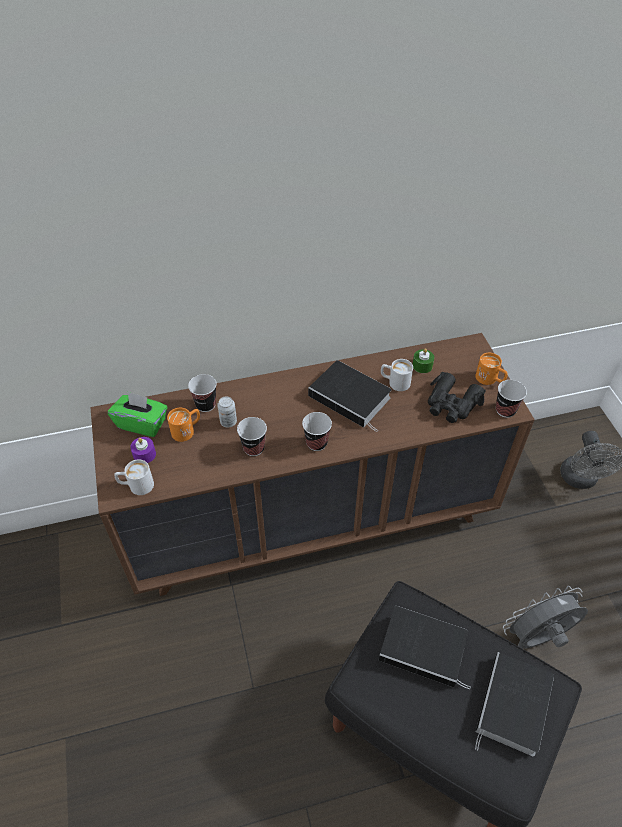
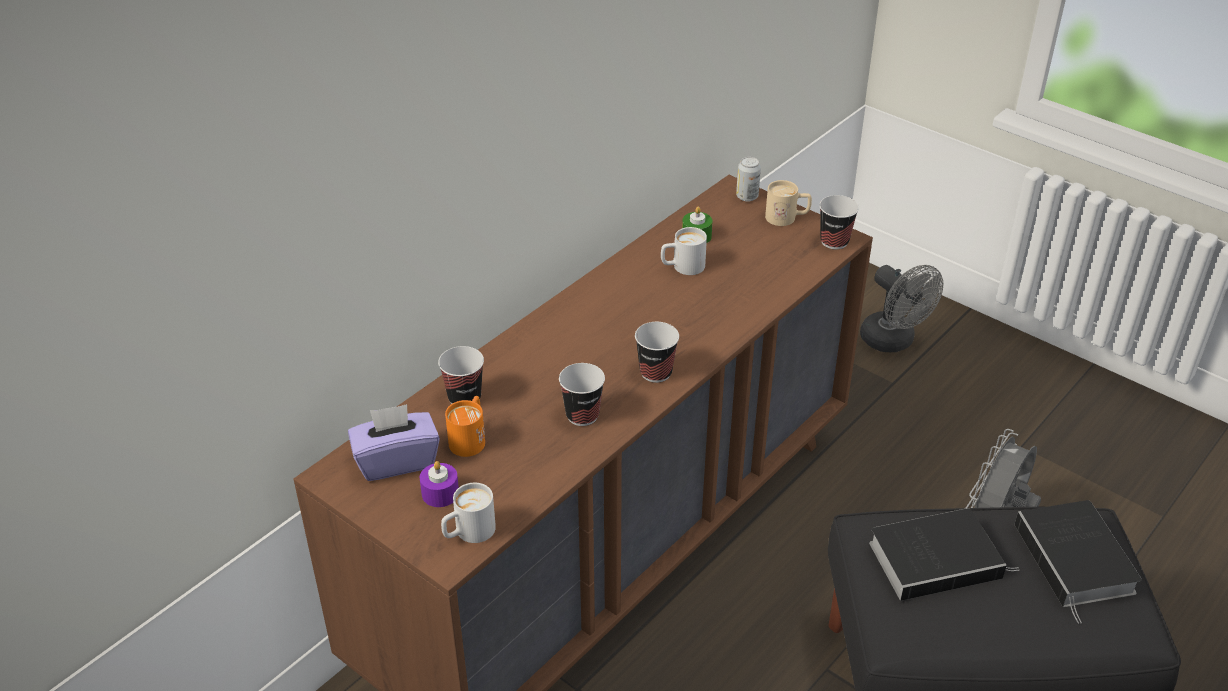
camera: 35 degrees left, 10 degrees down
green tissue box [108,392,168,437] -> purple tissue box [348,404,440,481]
can [217,396,237,428] -> can moved to [736,157,761,202]
book [308,360,392,432] -> none
black binoculars [428,372,486,423] -> none
orange mug [475,353,508,385] -> beige mug [765,180,812,226]

